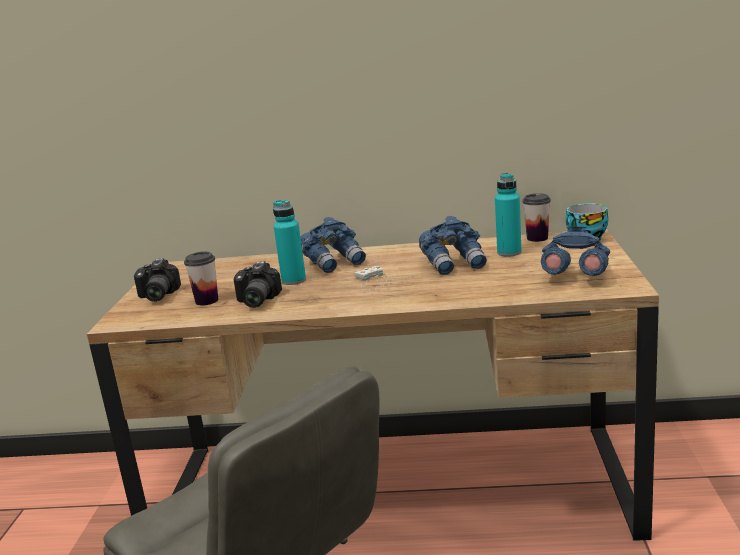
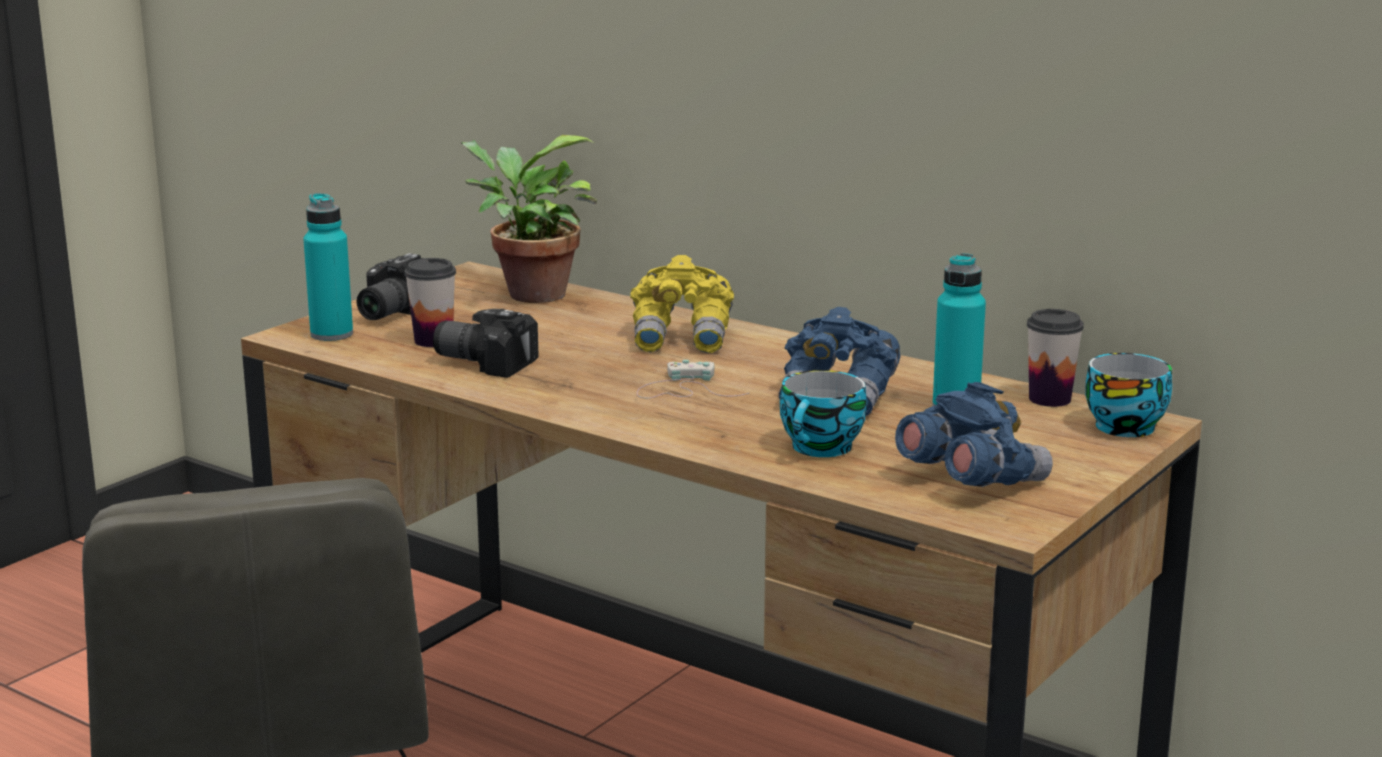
camera: 30 degrees right, 0 degrees up
camera [234,261,282,308] -> camera turned 75 degrees clockwise [433,309,539,378]
turquoise bottle [273,200,306,285] -> turquoise bottle moved to [303,193,353,341]
blue binoculars [300,217,366,273] -> yellow binoculars [630,255,734,353]
none -> potted plant [461,135,597,303]
none -> cup [780,370,867,457]

